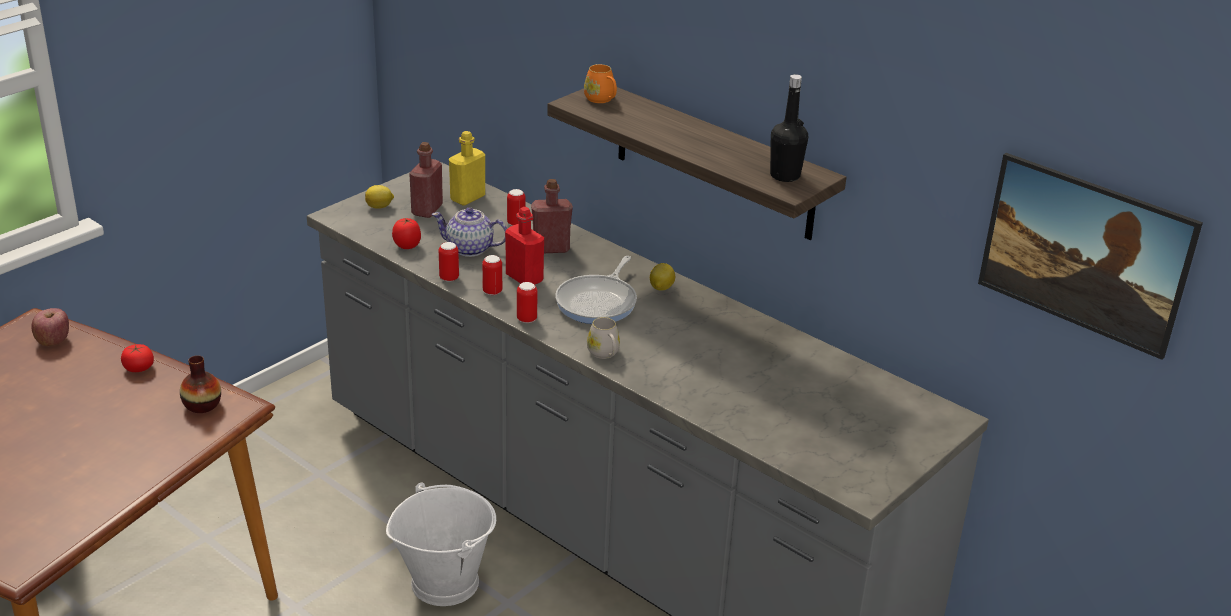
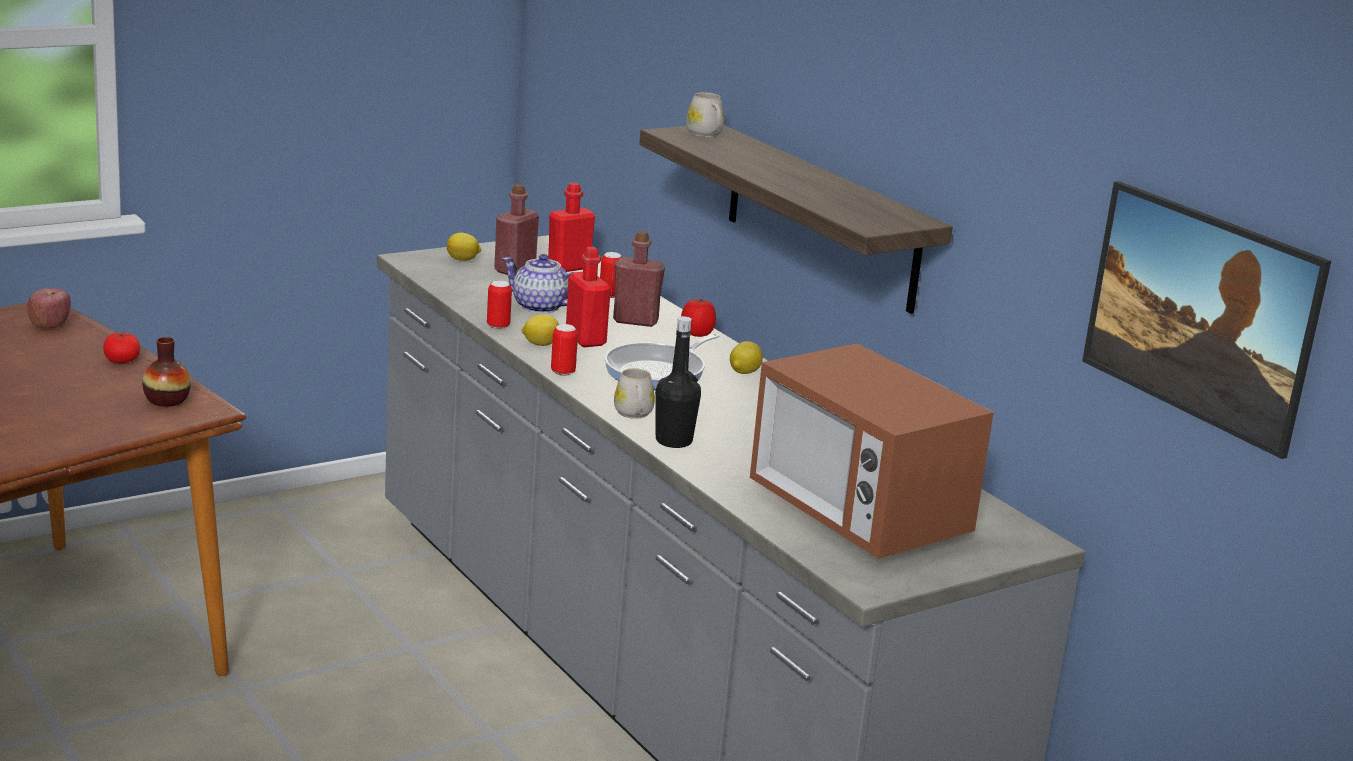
camera: 15 degrees right, 10 degrees down
white bucket [386,482,496,606] -> none
tomato [392,218,421,249] -> tomato moved to [681,299,716,337]
yellow bottle [449,131,485,206] -> red bottle [548,183,595,272]
can [482,255,502,295] -> lemon [521,315,559,346]
orange mug [584,64,617,103] -> white mug [686,92,724,137]
black bottle [770,74,808,182] -> black bottle moved to [655,316,701,448]
none -> microwave [750,343,994,559]

